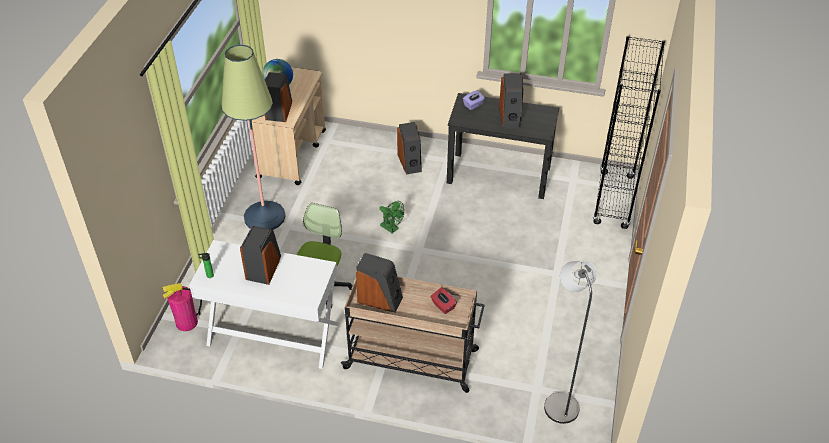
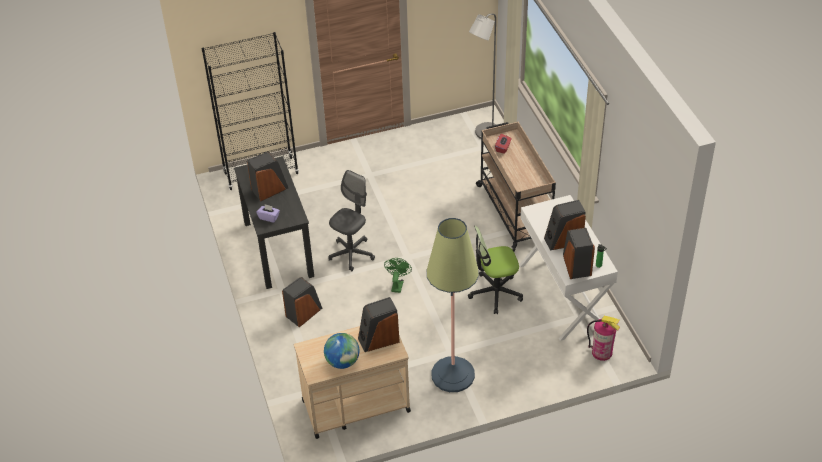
camera: 120 degrees left, 0 degrees up
speaker [356,253,403,312] -> speaker moved to [563,228,595,279]
none -> grey office chair [328,170,375,271]

